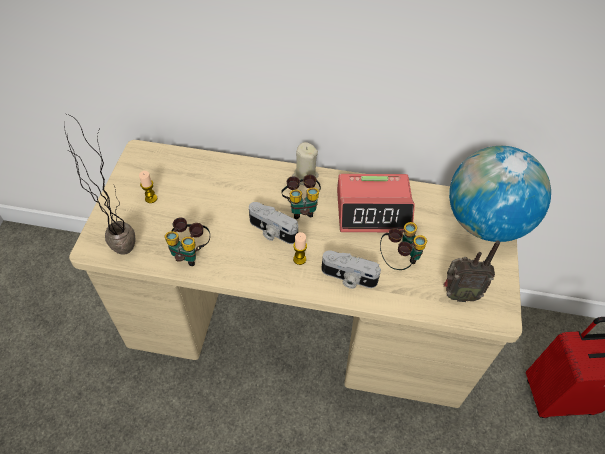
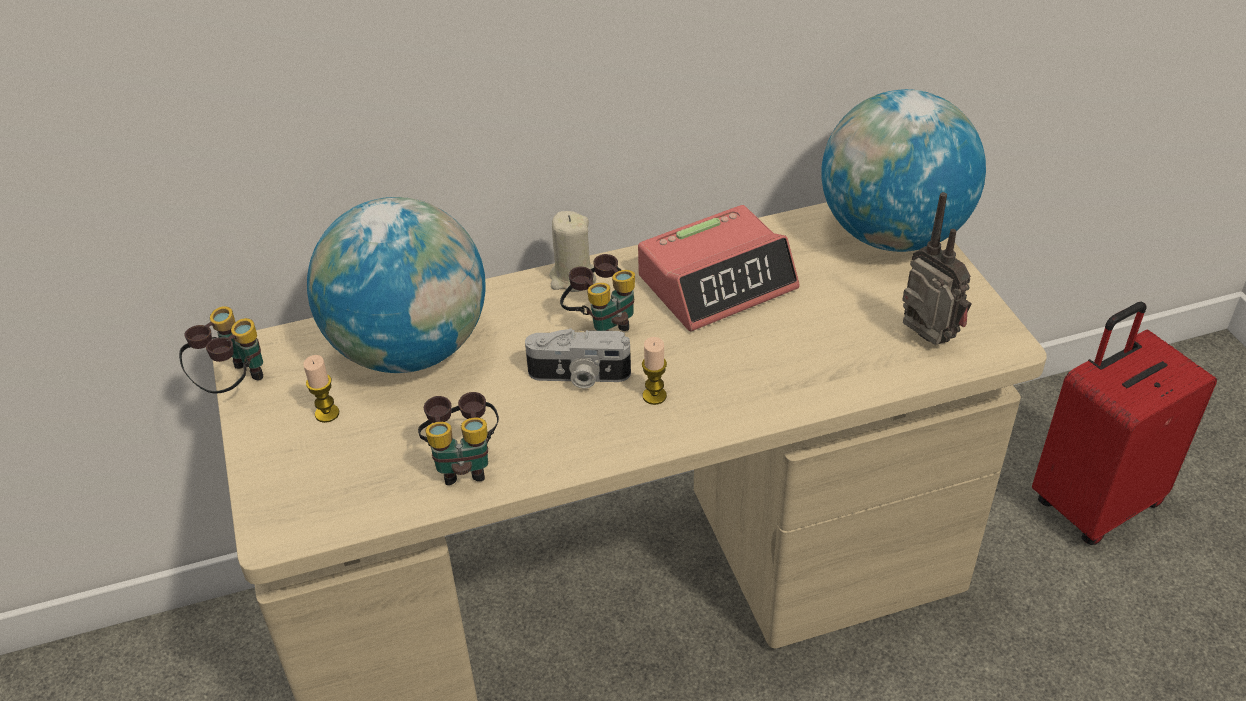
camera: 25 degrees left, 10 degrees down
potted plant [64,114,136,255] -> none
camera [321,250,381,289] -> none
binoculars [380,222,427,270] -> binoculars moved to [179,306,263,393]
radio [444,240,500,302] -> radio turned 105 degrees counterclockwise [902,192,972,345]
none -> globe [307,197,486,373]

